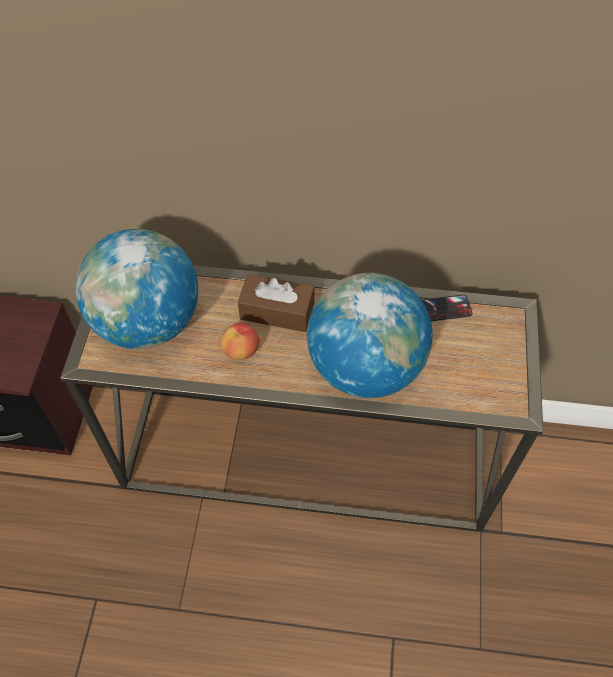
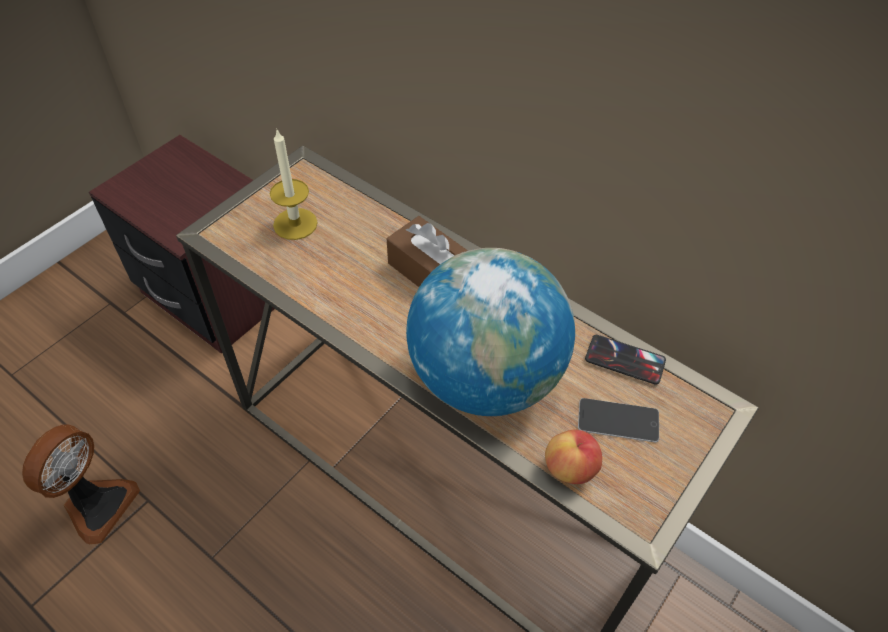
camera: 30 degrees right, 5 degrees down
globe [75,229,198,349] -> candle [270,128,318,240]
apple [221,323,259,360] -> apple moved to [545,430,602,484]
none -> fan [22,425,140,545]
none -> phone [578,398,659,442]

